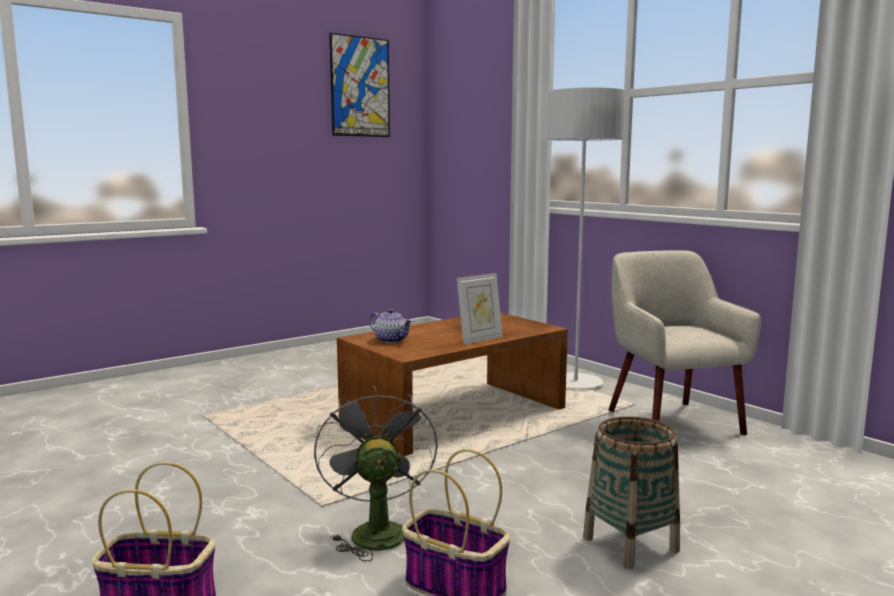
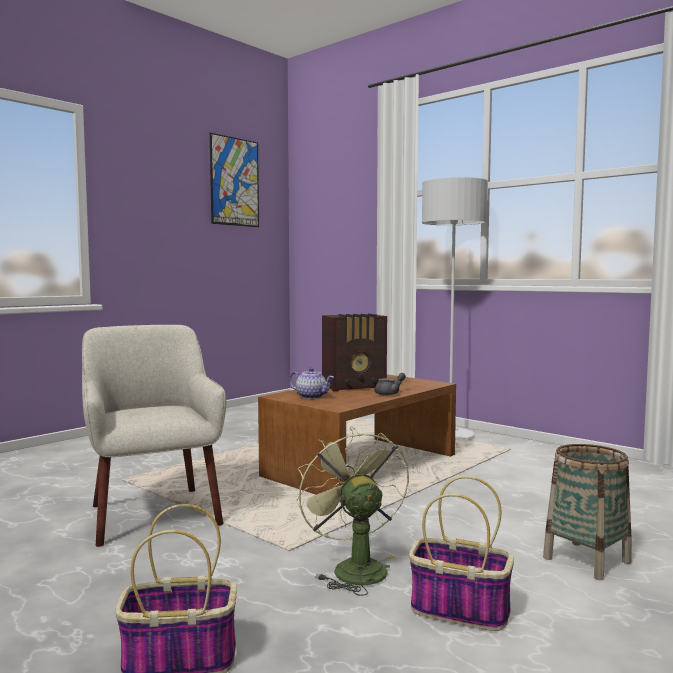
camera: 10 degrees left, 5 degrees down
grey fan [314,386,438,561] -> green fan [296,426,409,596]
picture frame [457,273,503,345] -> grey teapot [374,373,406,395]
beige armchair [608,250,761,435] -> beige armchair moved to [82,325,226,547]
none -> radio [322,313,387,391]

